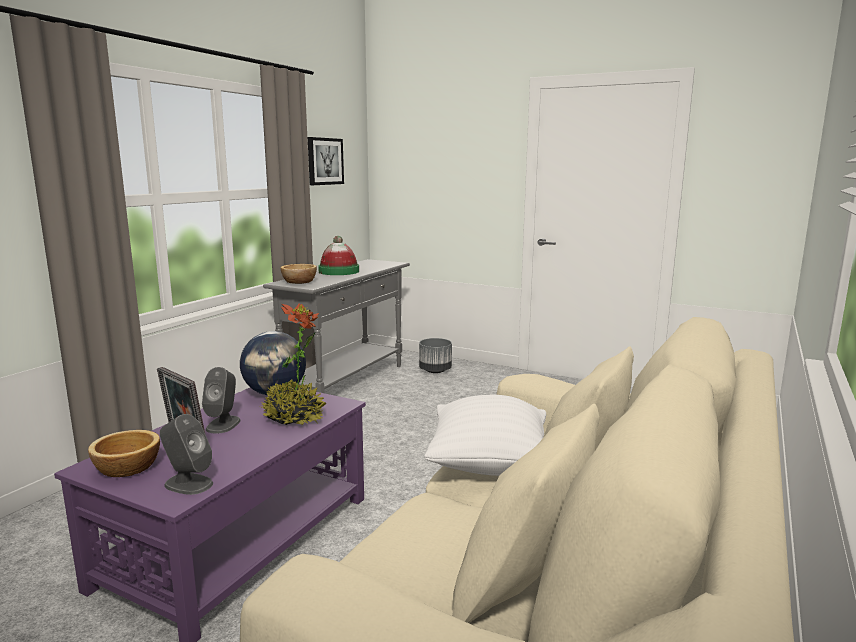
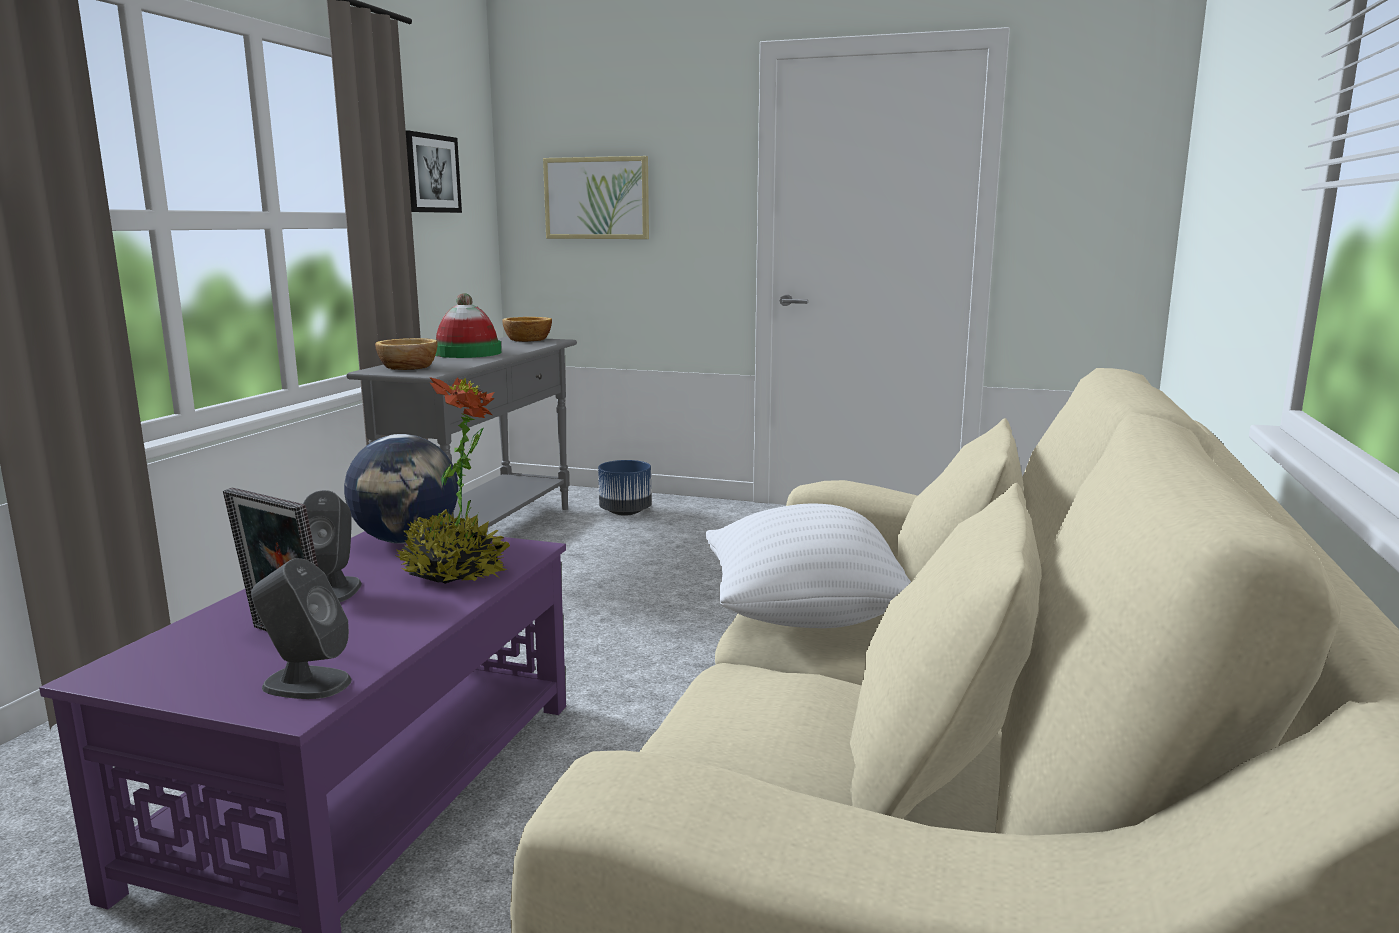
camera: 10 degrees left, 0 degrees up
bowl [88,430,160,477] -> bowl moved to [502,317,552,342]
grey planter [419,338,452,373] -> blue planter [598,460,652,516]
none -> picture [543,156,649,239]

